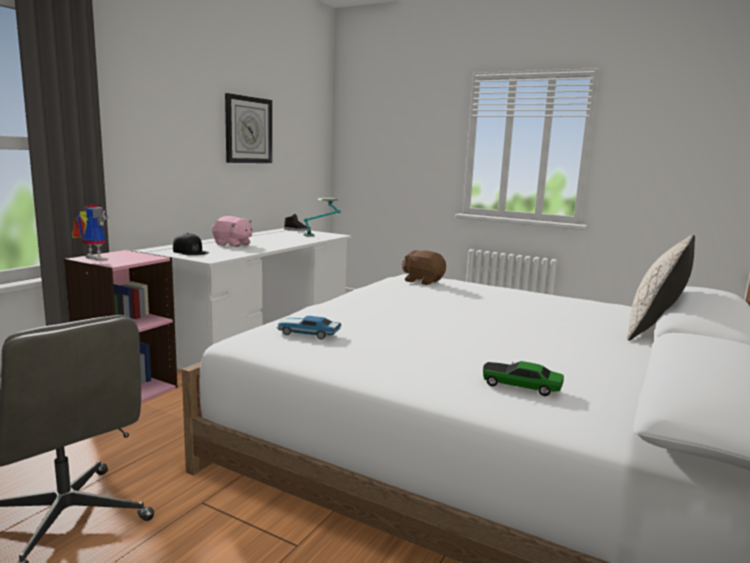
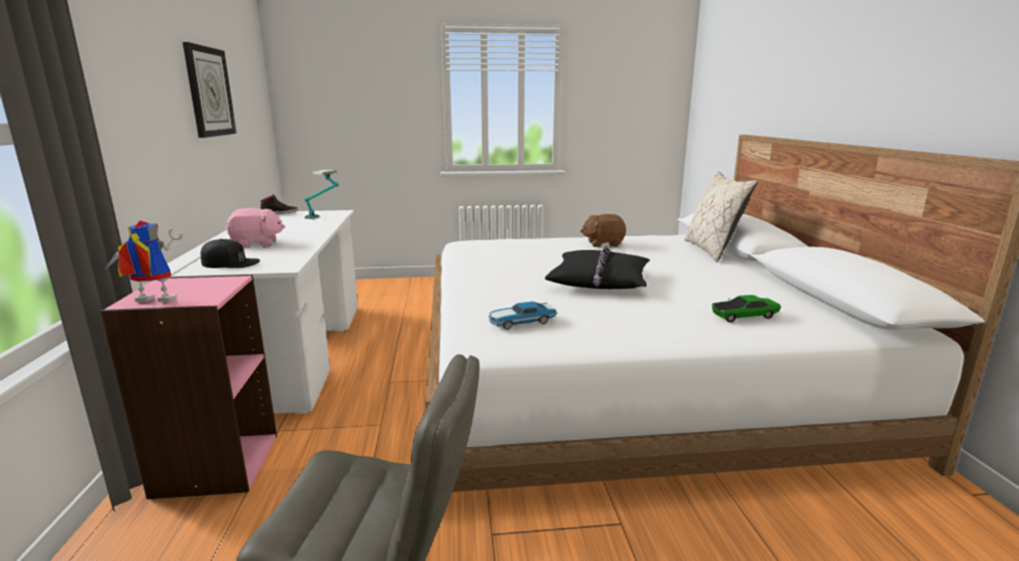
camera: 35 degrees left, 5 degrees up
brown plush toy [402,250,446,285] -> brown plush toy moved to [580,214,626,247]
none -> black pillow [545,245,650,289]

